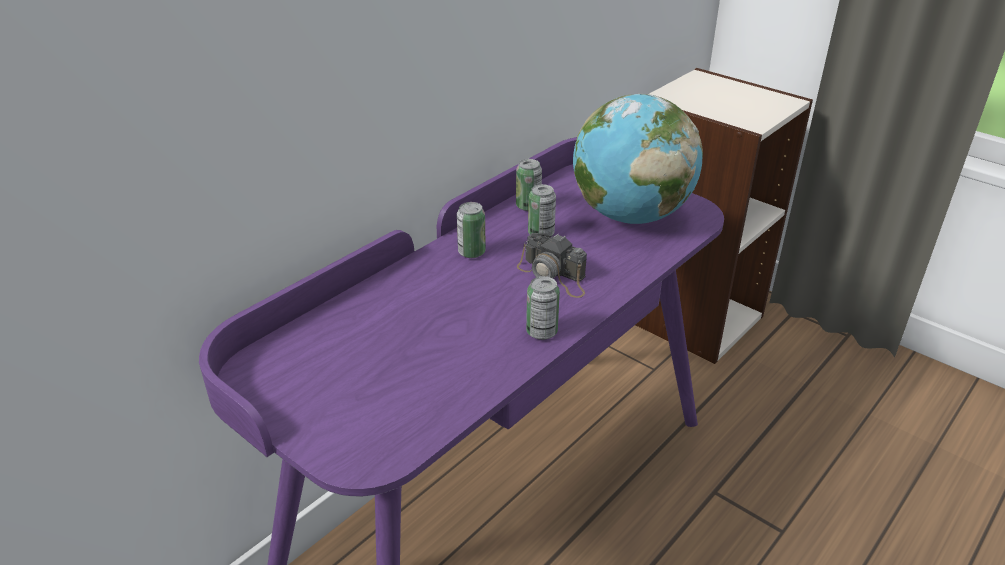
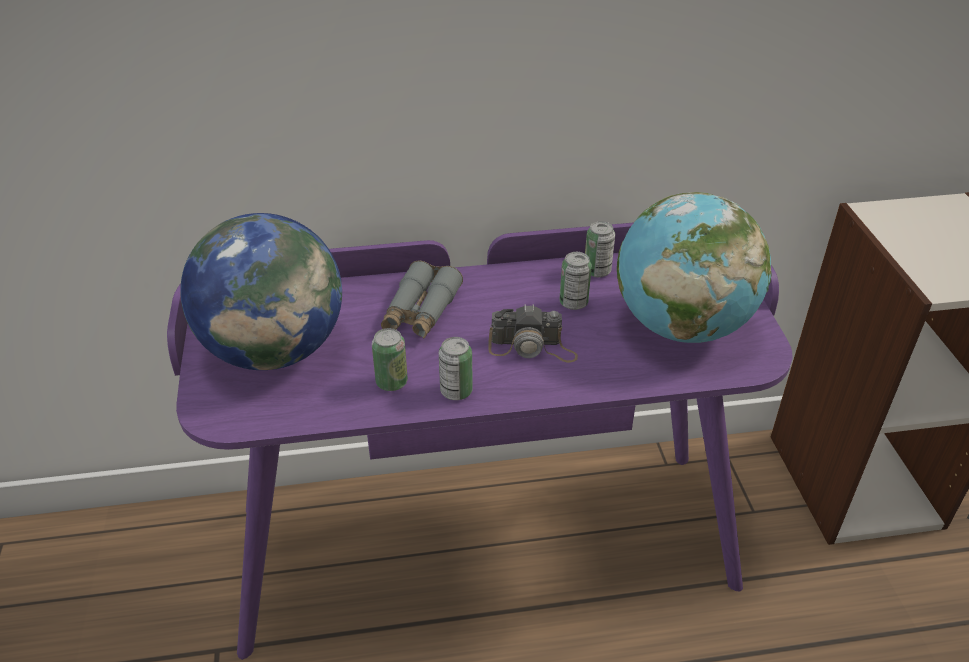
camera: 40 degrees right, 5 degrees up
can [457,202,486,258] -> can moved to [372,328,408,391]
camera [517,233,587,298] -> camera turned 75 degrees counterclockwise [488,304,578,363]
none -> globe [180,213,342,370]
none -> grey binoculars [381,261,463,339]

